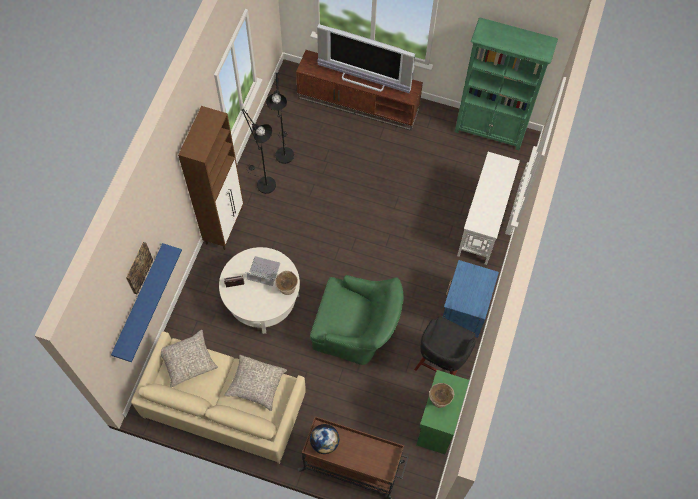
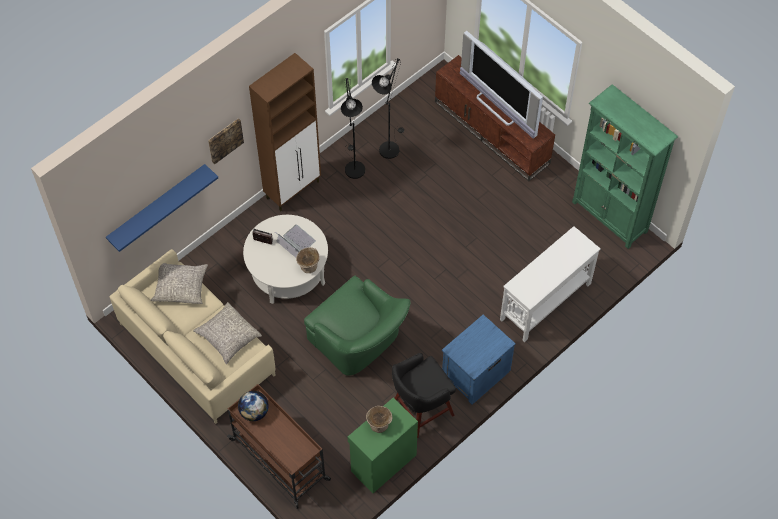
camera: 30 degrees right, 5 degrees down
picture [126,242,153,294] -> picture moved to [208,118,244,165]

